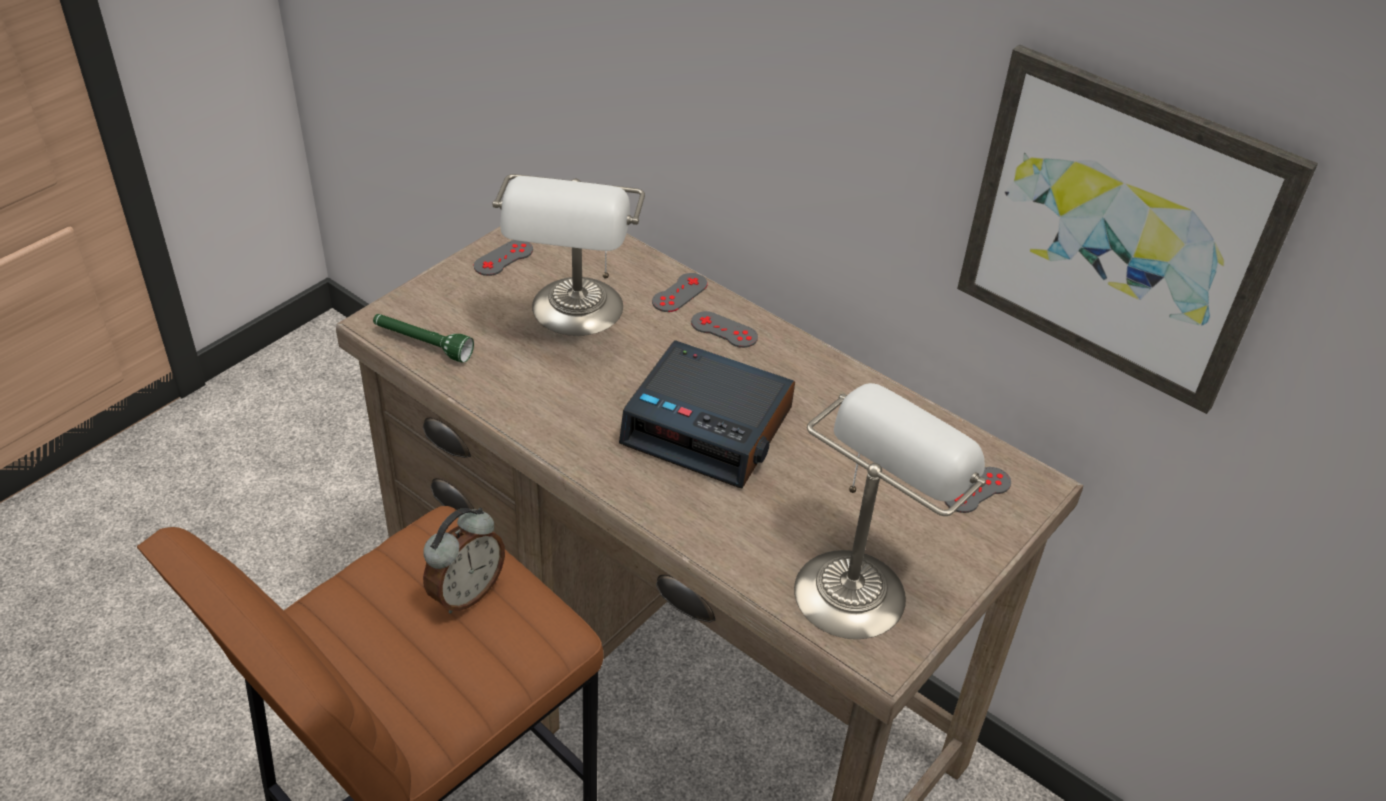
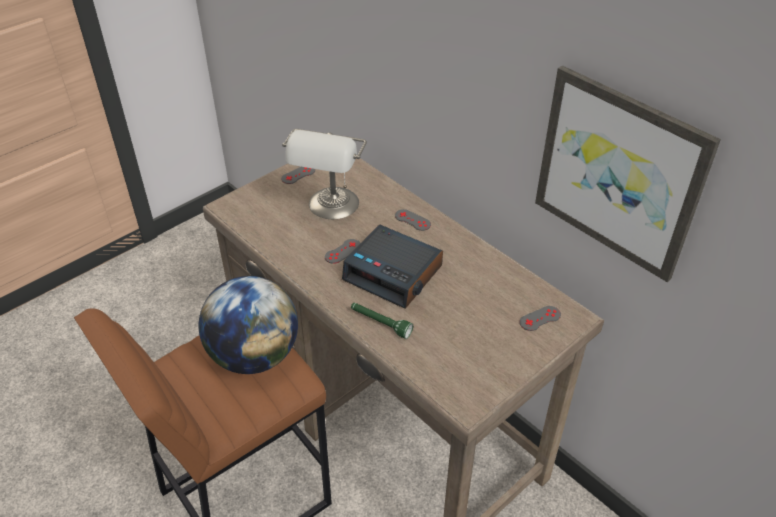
camera: 10 degrees right, 0 degrees up
green flashlight [373,314,474,363] -> green flashlight moved to [351,303,413,339]
alarm clock [423,508,505,614] -> globe [199,276,298,374]
grey game controller [652,273,708,312] -> grey game controller moved to [325,239,360,264]
white table lamp [794,383,986,639] -> none

